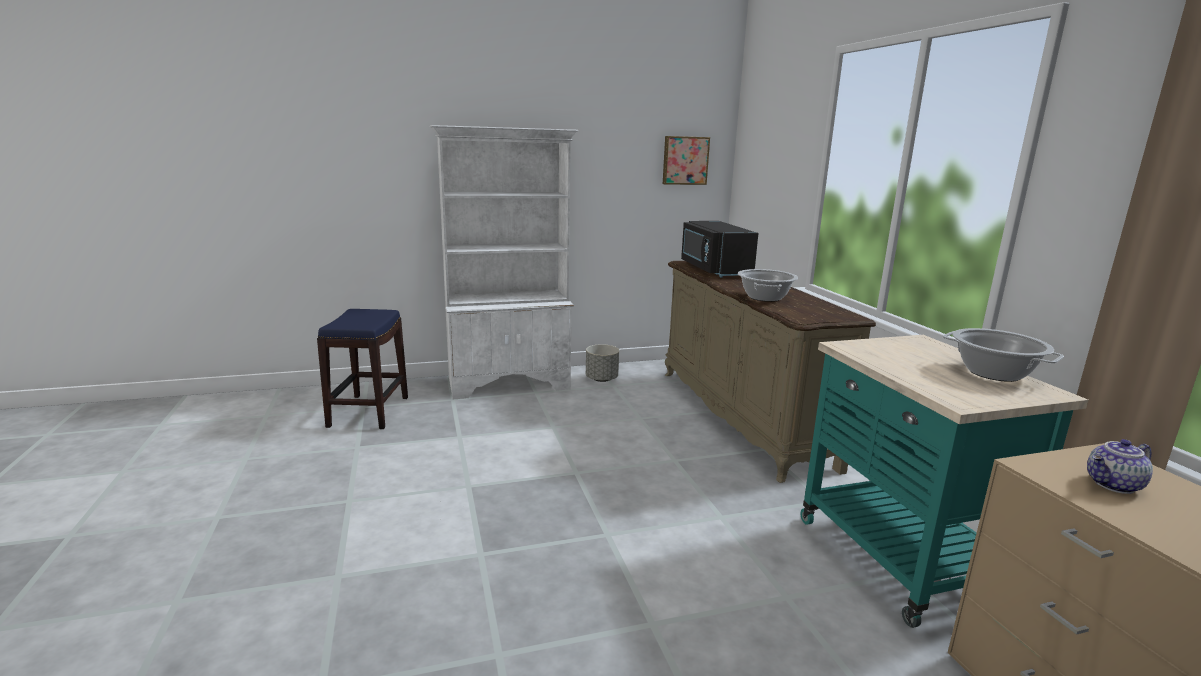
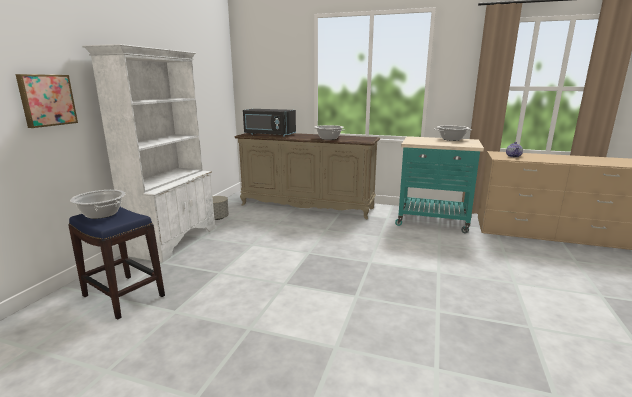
camera: 55 degrees left, 0 degrees up
picture [663,136,710,185] -> picture moved to [15,74,78,128]
none -> cooking pot [70,190,125,219]

